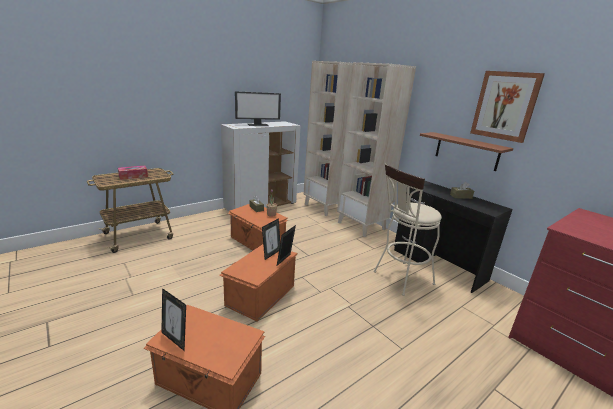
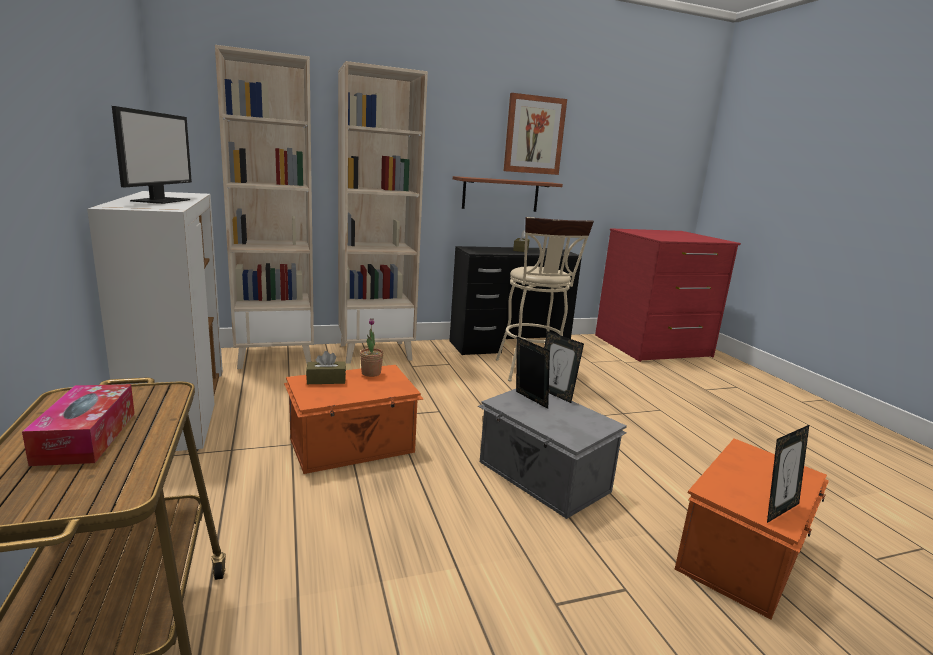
camera: 70 degrees left, 5 degrees down
orange storage box [219,244,297,322] -> grey storage box [478,389,627,519]

